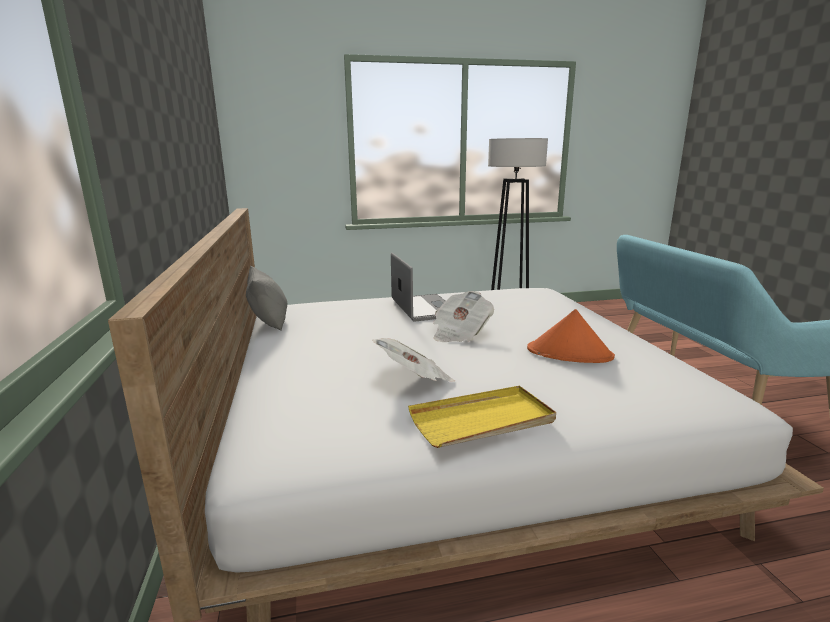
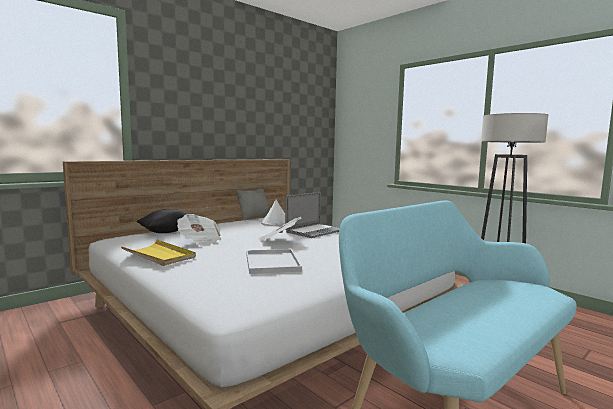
camera: 60 degrees right, 10 degrees down
orange hat [527,309,615,363] -> white tray [246,249,302,274]
none -> black pillow [137,209,186,233]
none -> white hat [261,200,285,226]

